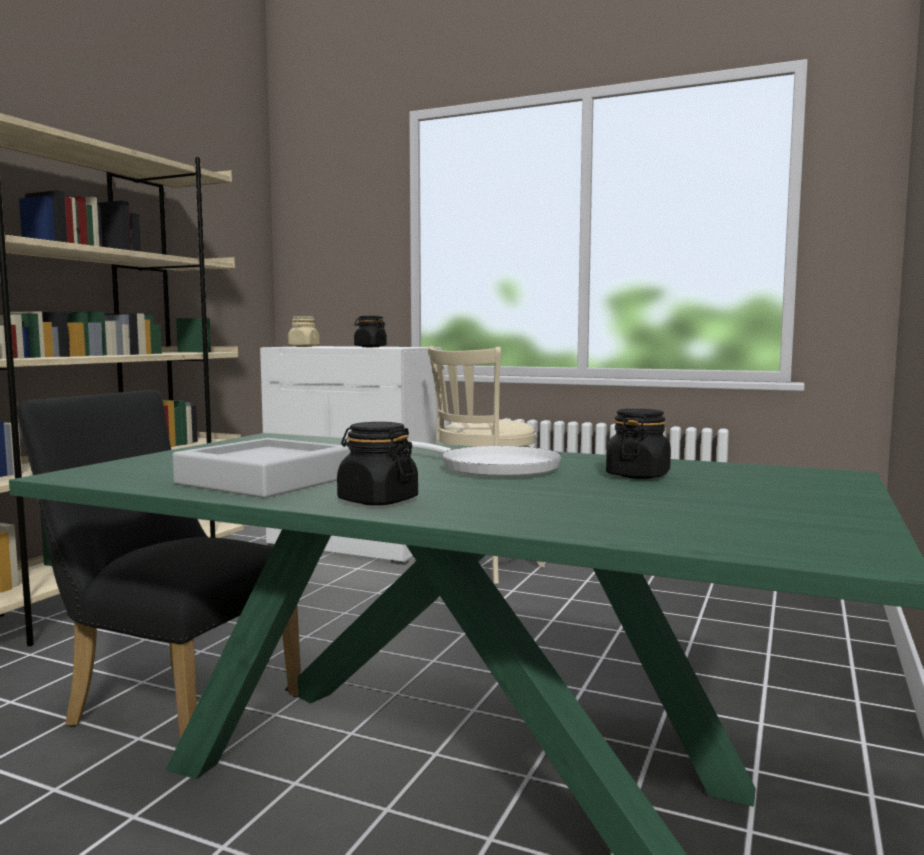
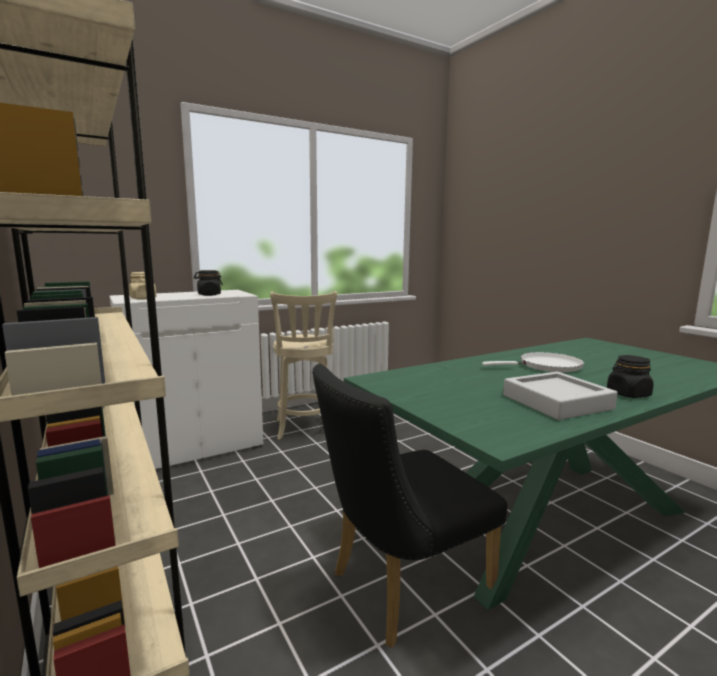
camera: 55 degrees left, 5 degrees up
black jar [606,409,671,479] -> none

